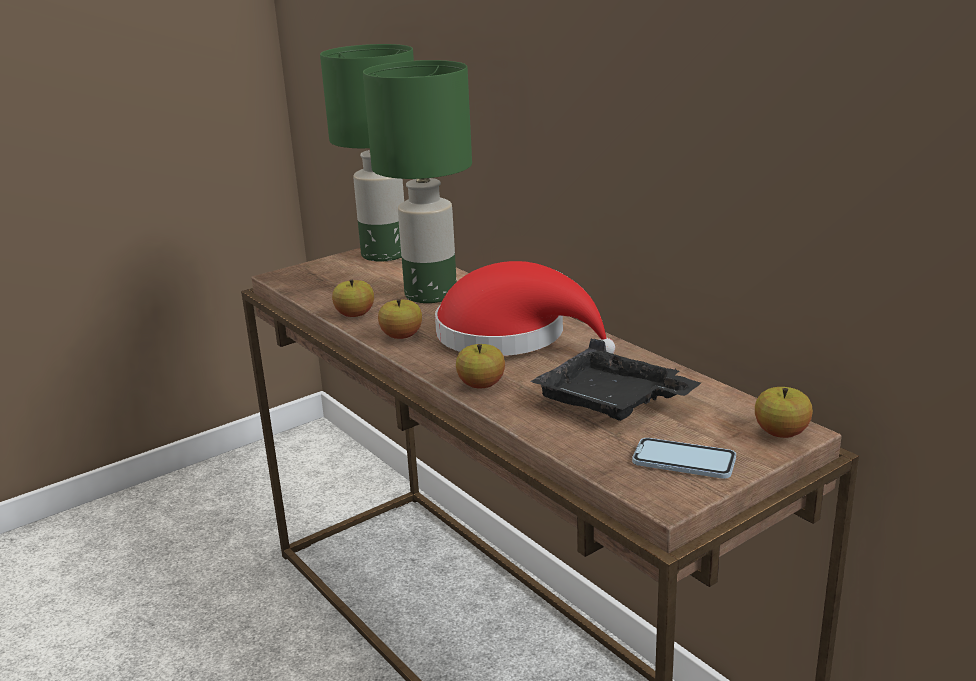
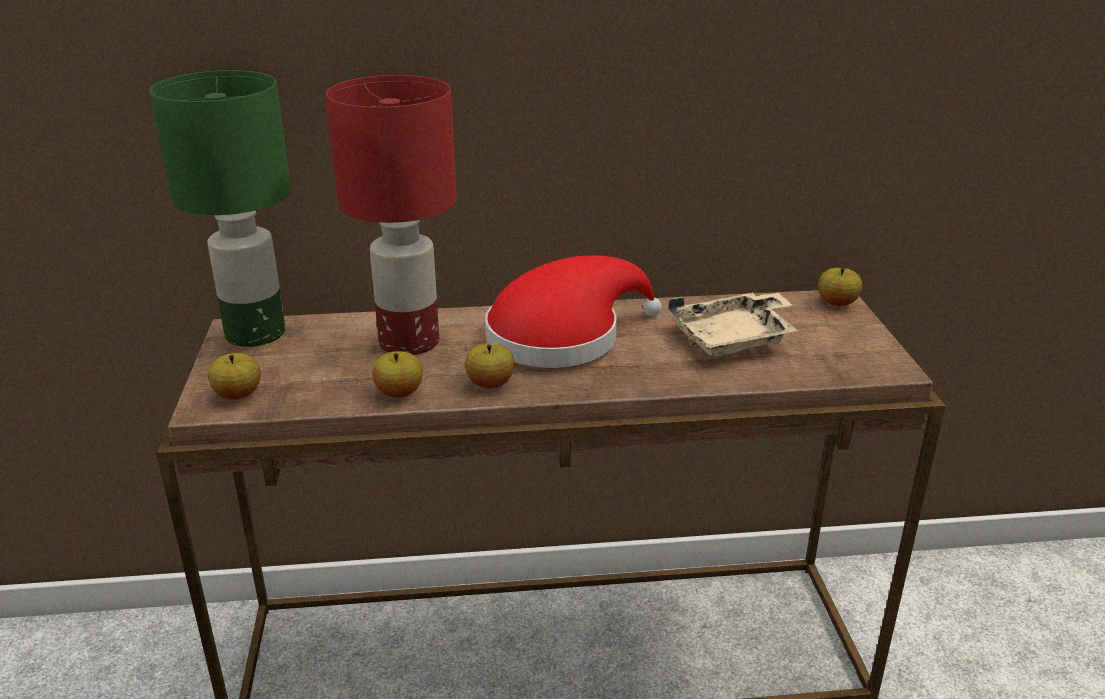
camera: 60 degrees left, 5 degrees up
green table lamp [363,60,472,303] -> red table lamp [326,75,457,355]
apple [456,344,505,388] -> apple moved to [208,353,261,400]
black tray [530,338,701,421] -> beige tray [668,291,798,356]
phone [632,438,736,479] -> none

